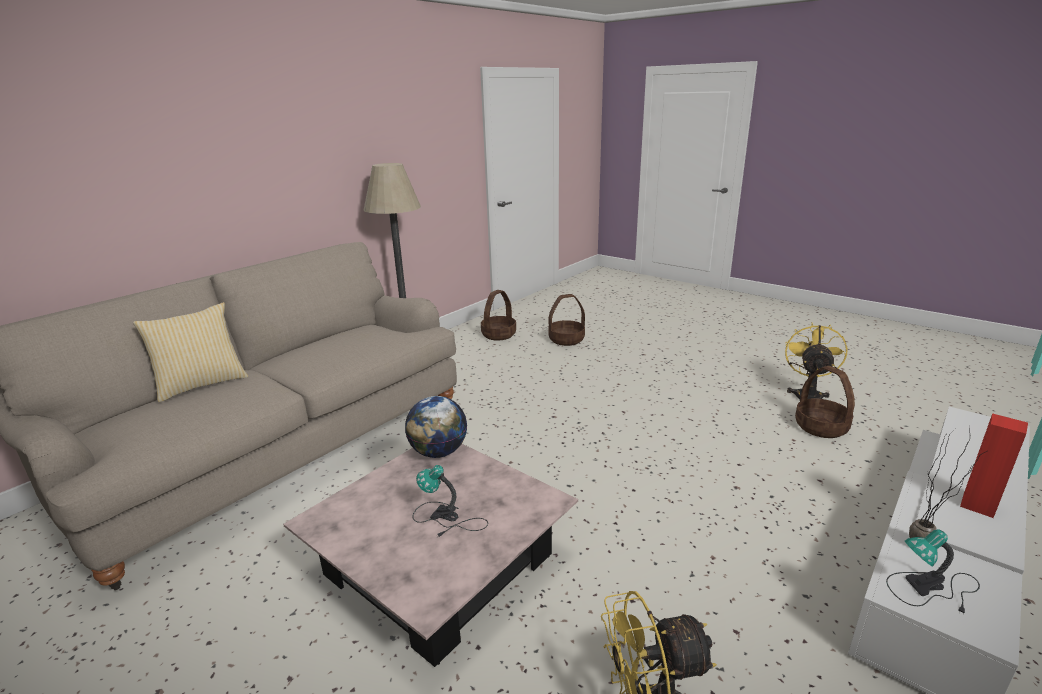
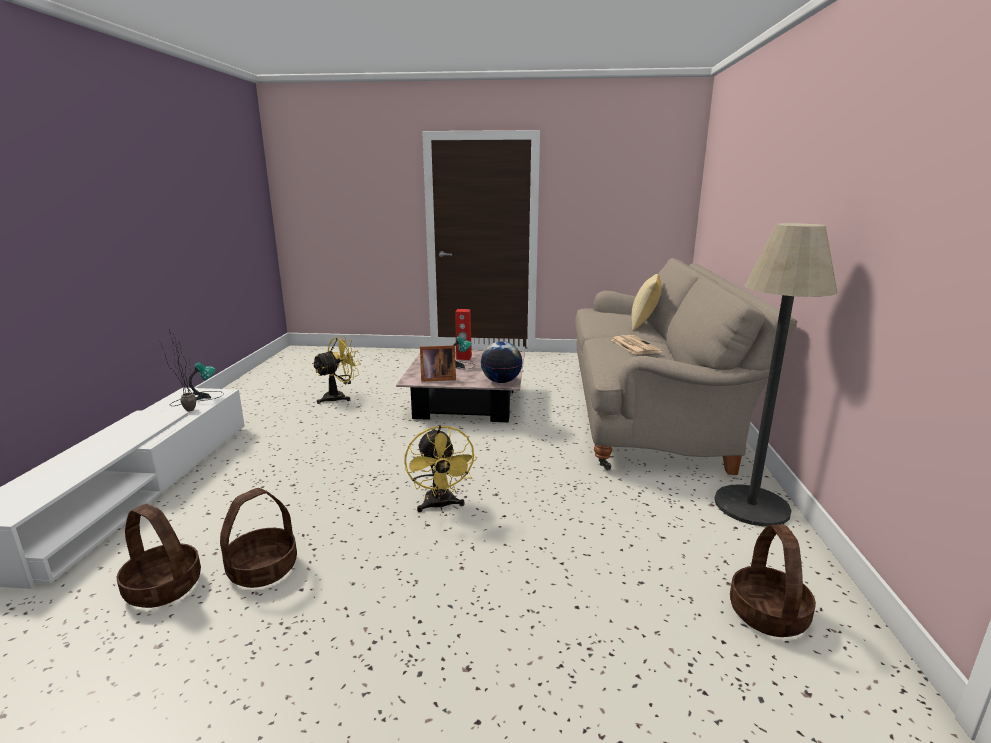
camera: 145 degrees right, 5 degrees down
basket [548,294,585,346] -> basket moved to [220,488,297,588]
yellow fan [785,323,848,400] -> yellow fan moved to [404,425,477,512]
red speaker [960,413,1028,518] -> red speaker moved to [455,309,472,360]
none -> picture frame [420,345,456,382]
none -> newspaper [612,335,662,355]

